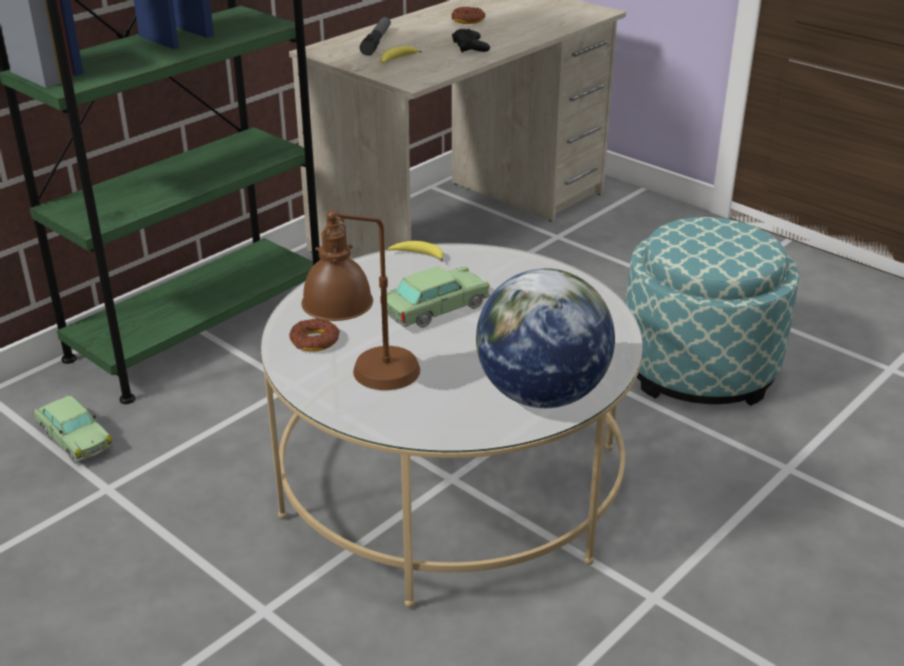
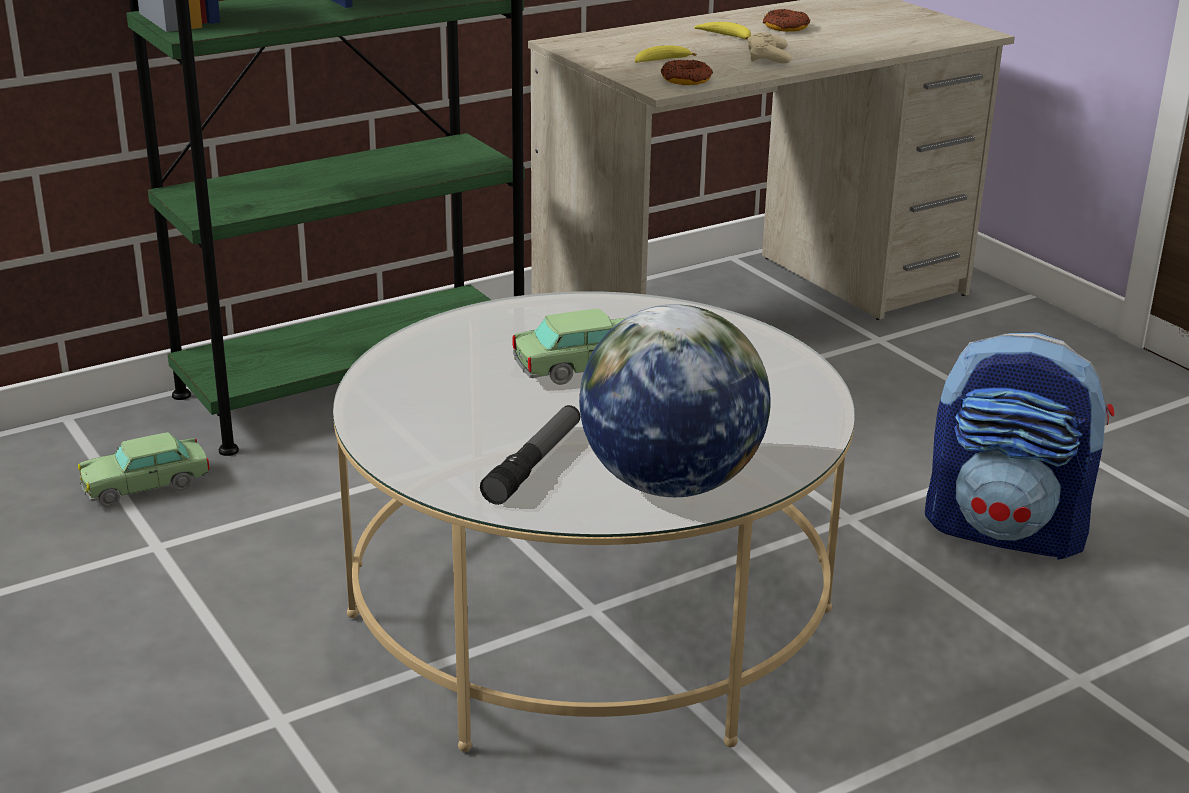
camera: 15 degrees right, 5 degrees down
toy car [33,395,114,463] -> toy car turned 90 degrees clockwise [78,432,209,507]
donut [289,318,340,351] -> donut moved to [661,60,713,85]
brown table lamp [301,210,420,390] -> none
flashlight [360,17,391,56] -> flashlight moved to [480,405,580,505]
banana [388,241,443,261] -> banana moved to [694,22,751,39]
black game controller [452,29,490,52] -> beige game controller [747,32,792,64]
ottoman [625,217,799,406] -> backpack [925,332,1114,560]

